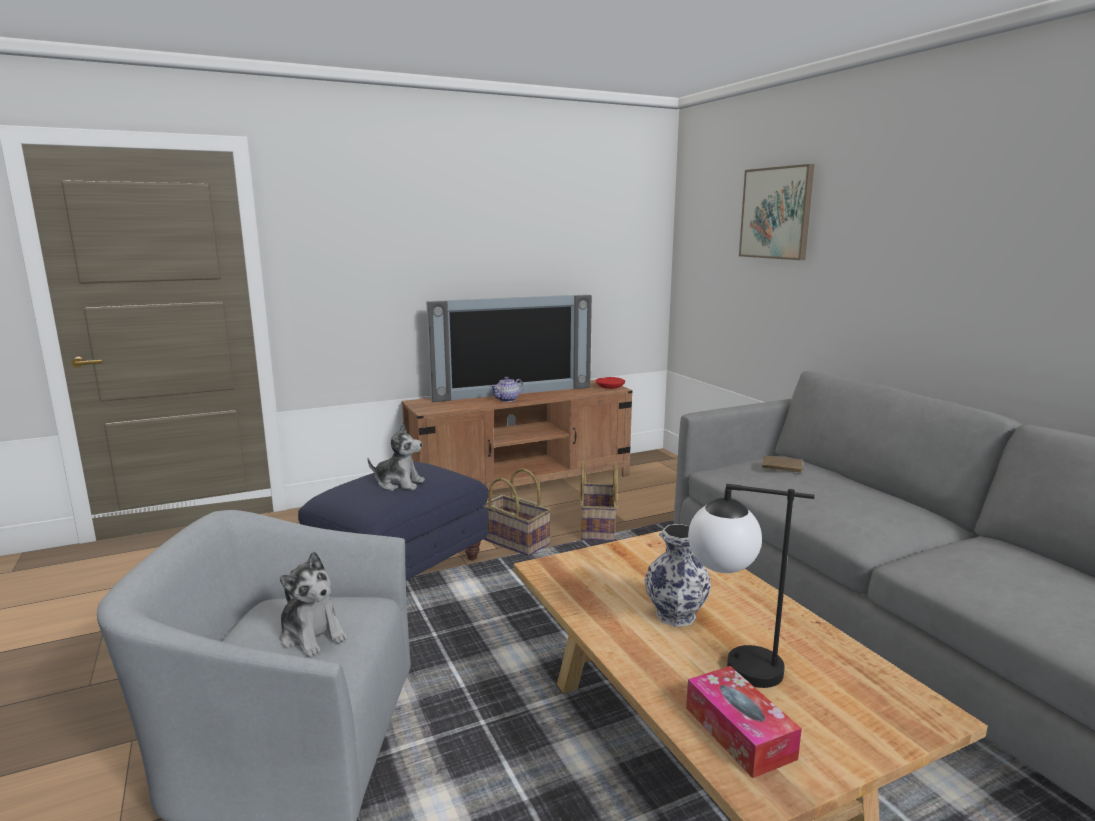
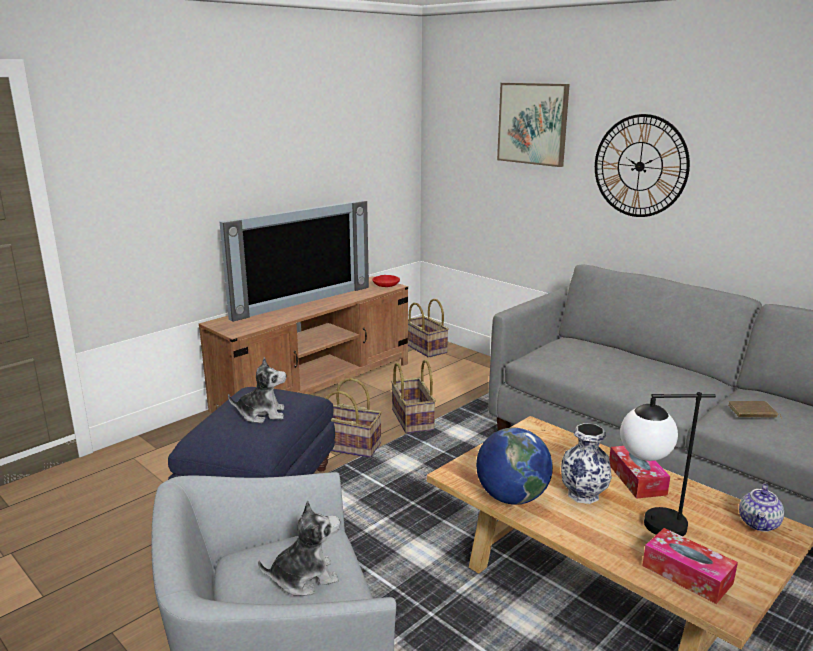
camera: 20 degrees left, 5 degrees up
plush toy [279,551,348,657] -> plush toy turned 45 degrees counterclockwise [258,501,340,596]
teapot [491,377,523,402] -> teapot moved to [739,483,784,532]
brown book [762,456,804,473] -> brown book moved to [728,401,782,419]
none -> basket [408,299,449,358]
none -> globe [476,428,553,505]
none -> wall clock [595,114,690,217]
none -> tissue box [609,446,670,499]

